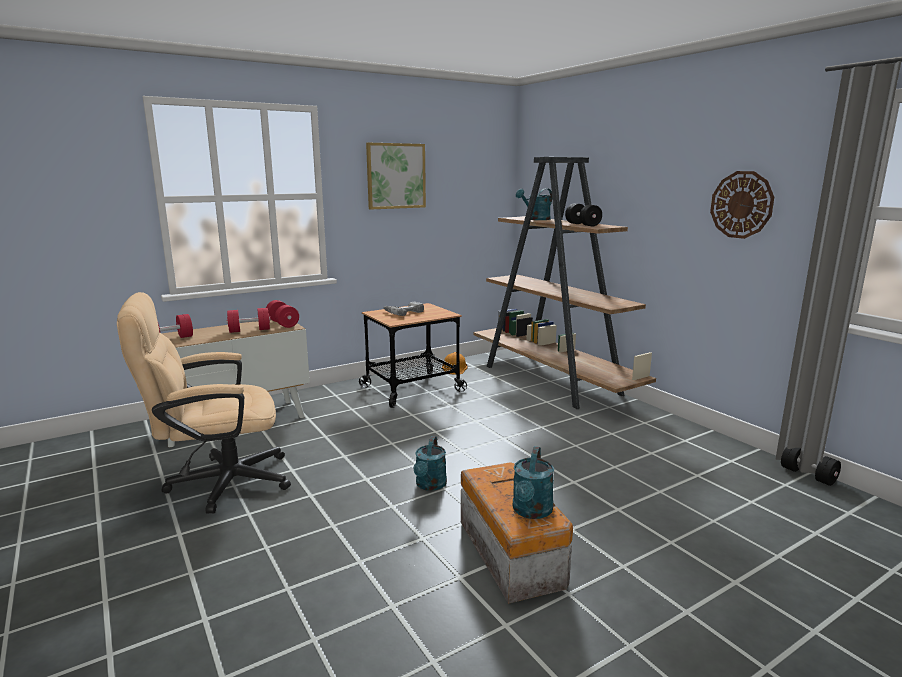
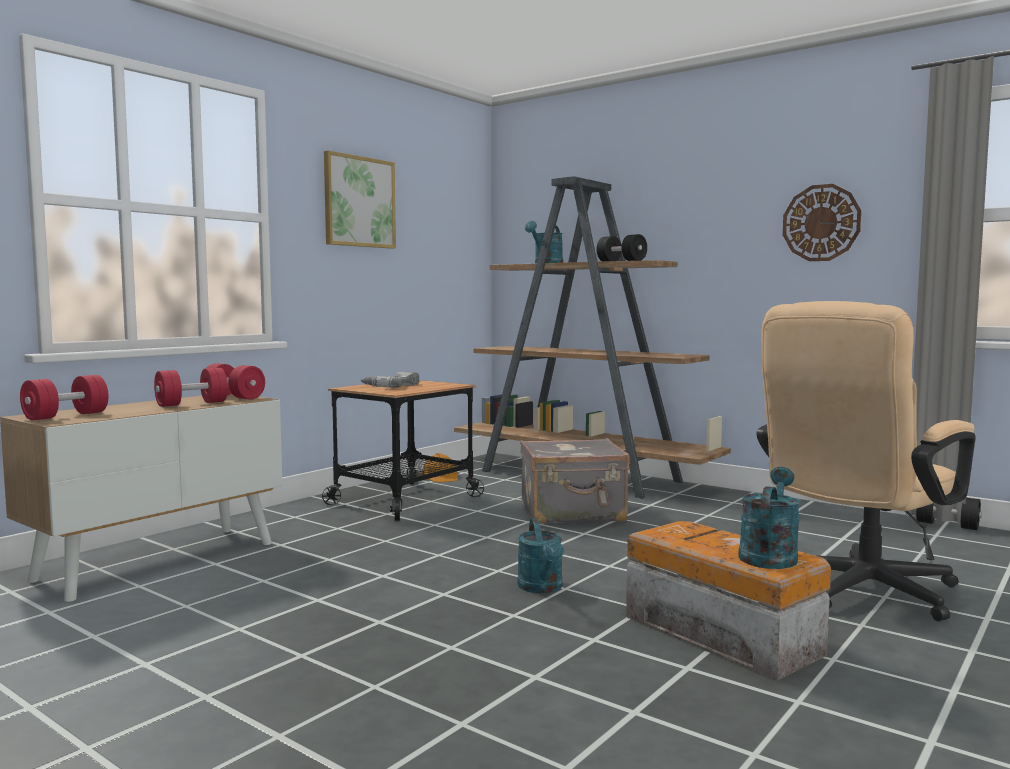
camera: 20 degrees left, 10 degrees down
beige office chair [117,292,291,514] -> beige office chair moved to [757,301,976,621]
turquoise watering can [513,446,554,519] -> turquoise watering can turned 150 degrees counterclockwise [738,467,800,569]
none -> grey suitcase [520,438,630,524]

